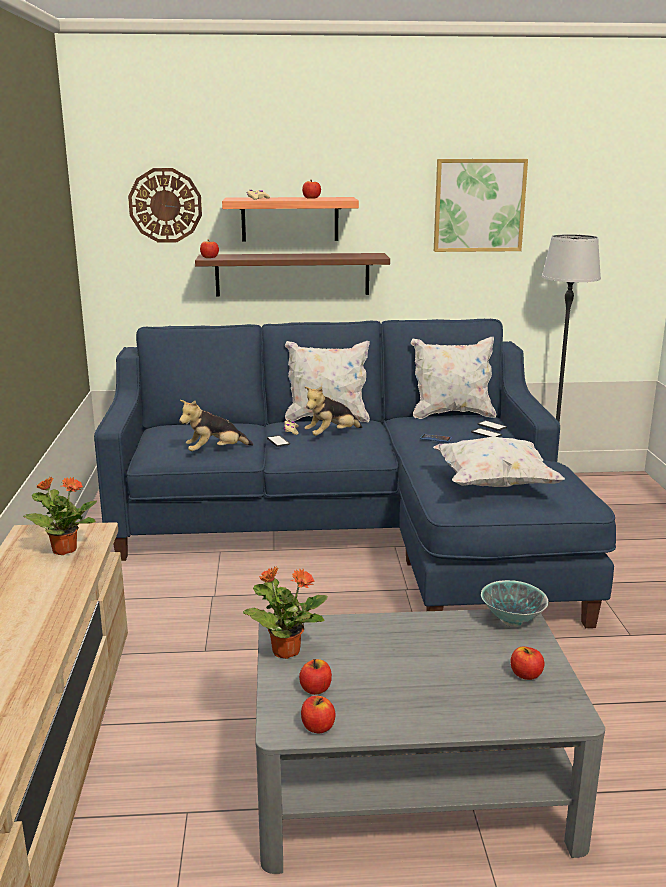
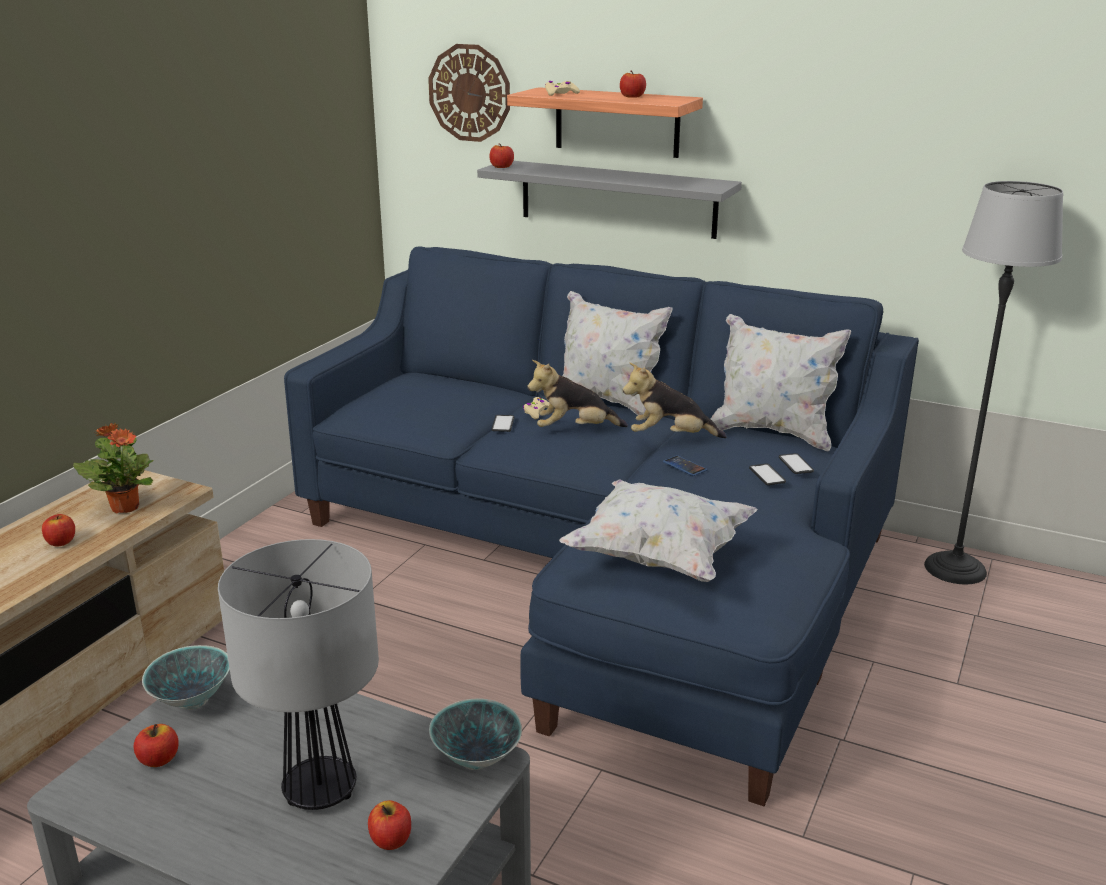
camera: 30 degrees right, 5 degrees up
plush toy [179,400,254,451] -> plush toy moved to [622,363,727,438]
brown shelf [195,253,390,297] -> grey shelf [477,161,742,239]
potted plant [243,566,328,659] -> bowl [142,645,230,710]
apple [301,696,335,733] -> apple moved to [42,514,75,547]
picture [434,159,528,252] -> none
none -> table lamp [218,539,379,810]

